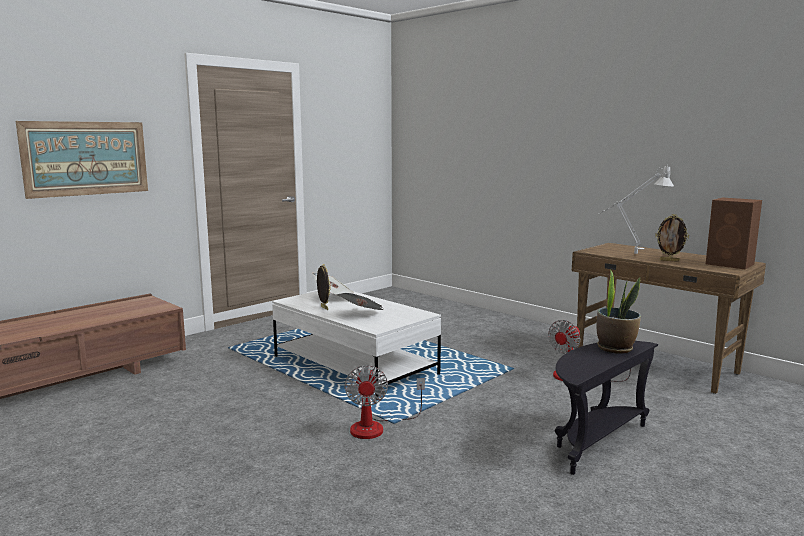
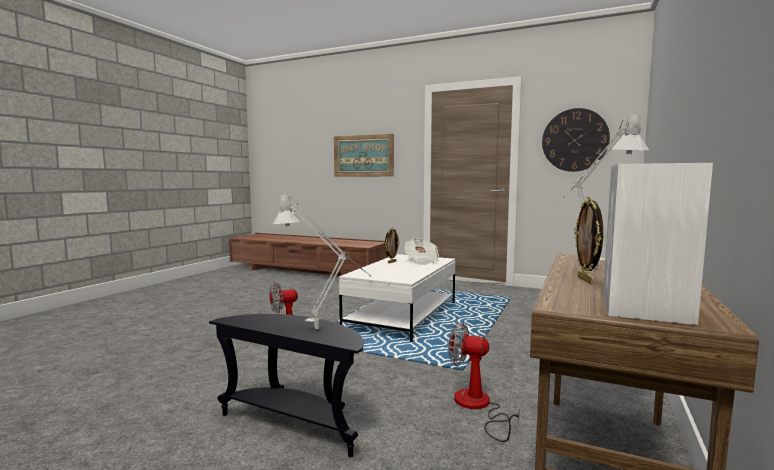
camera: 70 degrees right, 5 degrees down
newspaper [336,293,384,310] -> none
potted plant [597,269,641,354] -> grey table lamp [273,192,371,329]
brown speaker [706,197,762,269] -> white speaker [603,163,713,325]
none -> wall clock [542,108,610,172]

